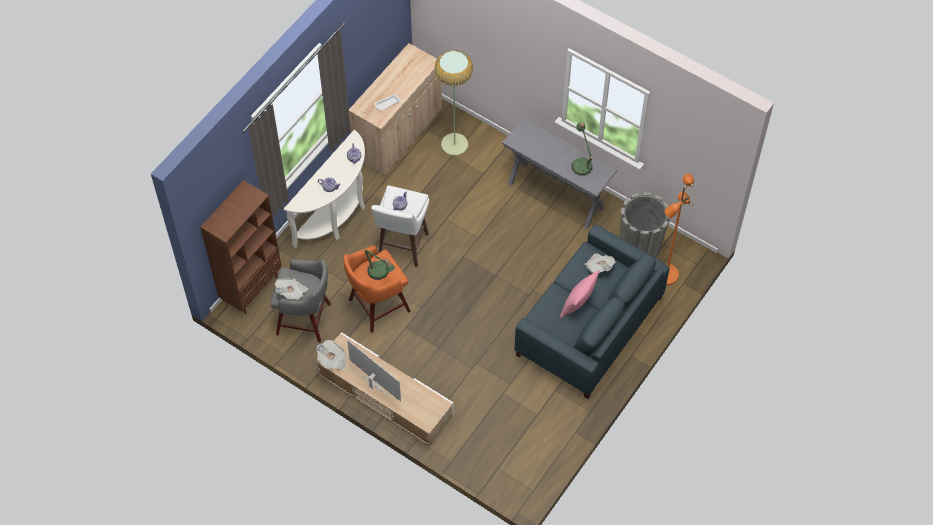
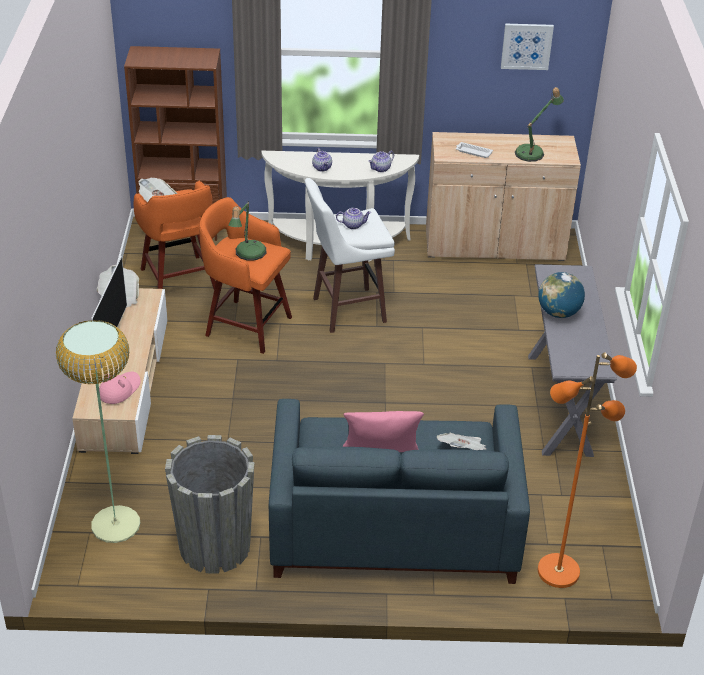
camera: 55 degrees right, 20 degrees down
grey stool [270,259,331,342] -> orange stool [134,181,216,289]
floor lamp [435,50,473,156] -> floor lamp moved to [56,320,141,543]
table lamp [572,122,593,176] -> table lamp moved to [515,87,564,162]
grey planter [620,192,670,258] -> grey planter moved to [165,435,254,574]
none -> pink hat [99,372,141,404]
none -> picture [501,24,554,70]
none -> globe [538,272,585,318]

